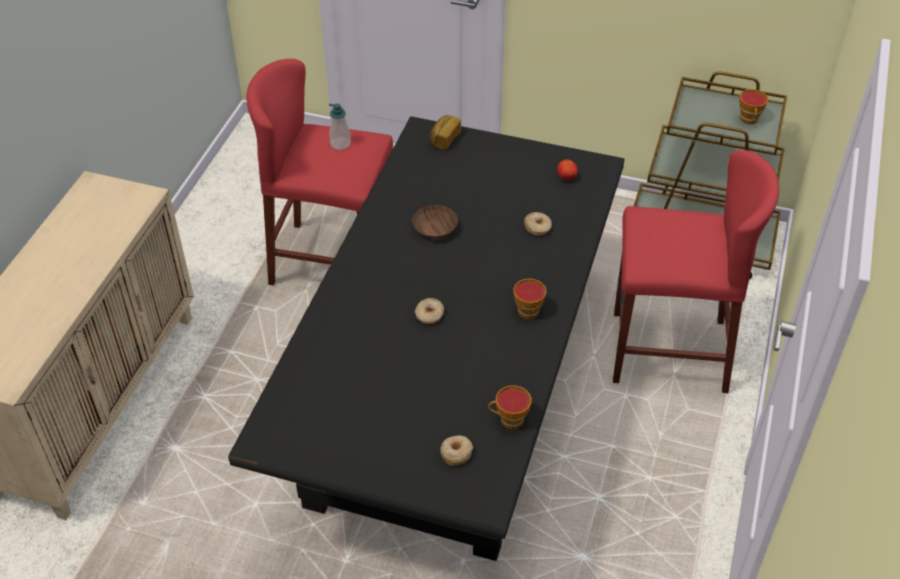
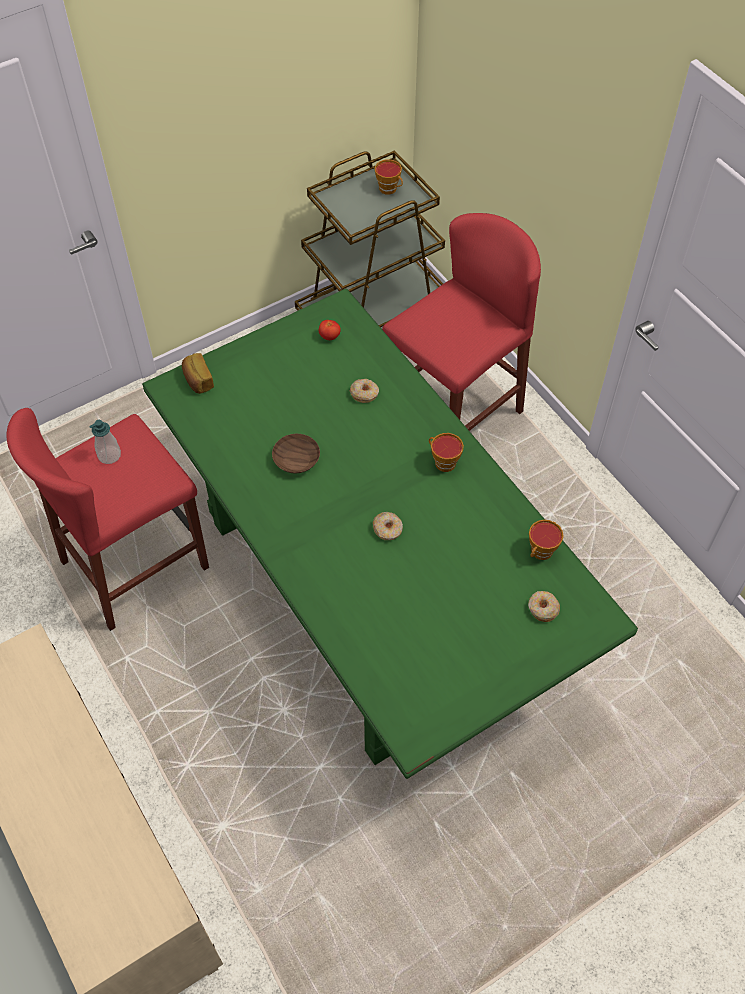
camera: 50 degrees left, 10 degrees up
black dining table [228,116,624,561] -> green dining table [142,288,638,779]

